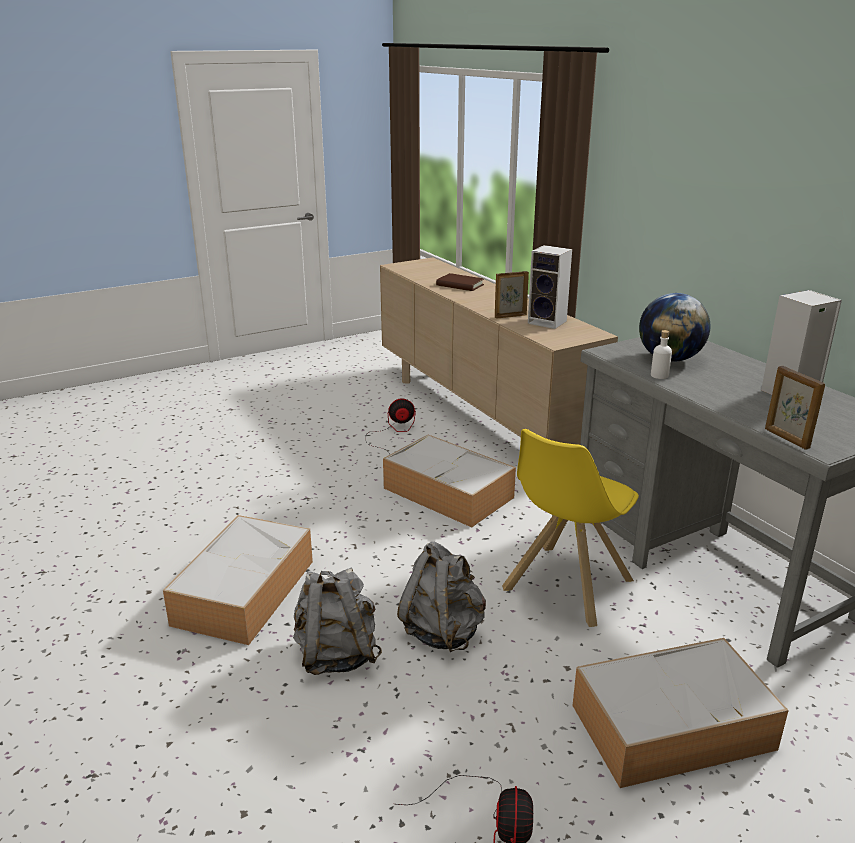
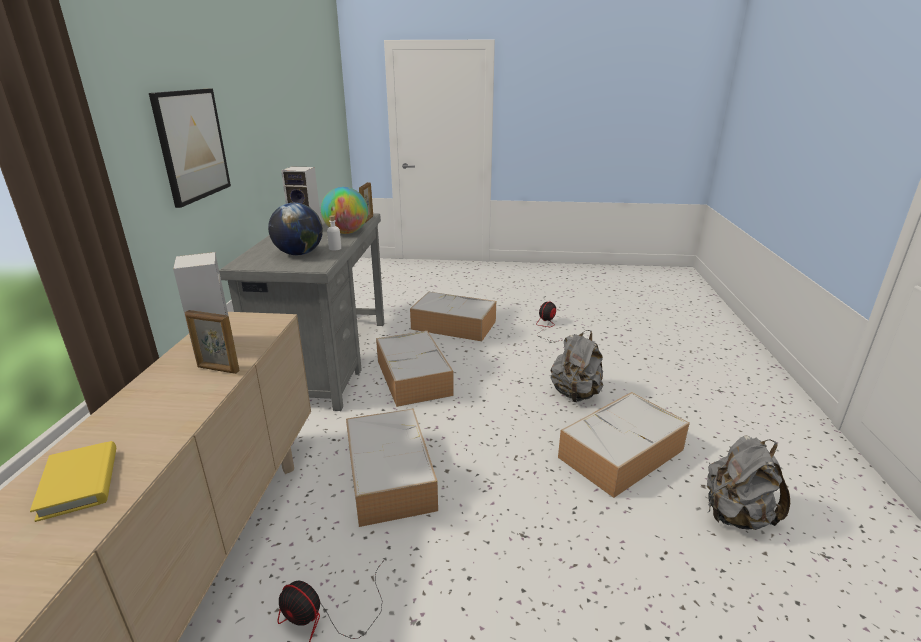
camera: 145 degrees left, 0 degrees up
grey backpack [397,542,486,652] -> grey backpack moved to [707,435,790,530]
brown book [436,273,484,291] -> yellow book [30,441,116,522]
yellow chair [502,429,639,627] -> storage box [376,331,454,407]
none -> picture [149,89,231,208]
none -> globe [321,187,368,234]

